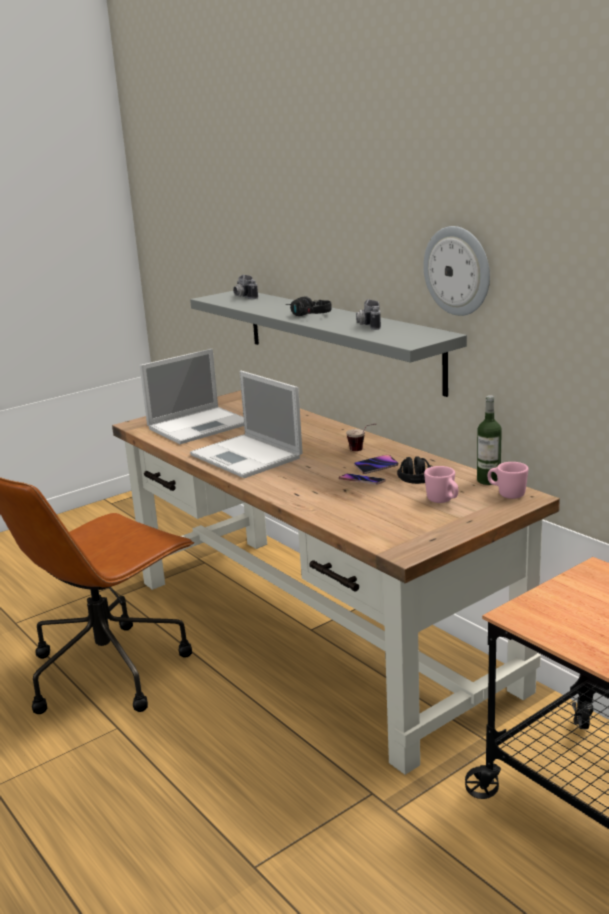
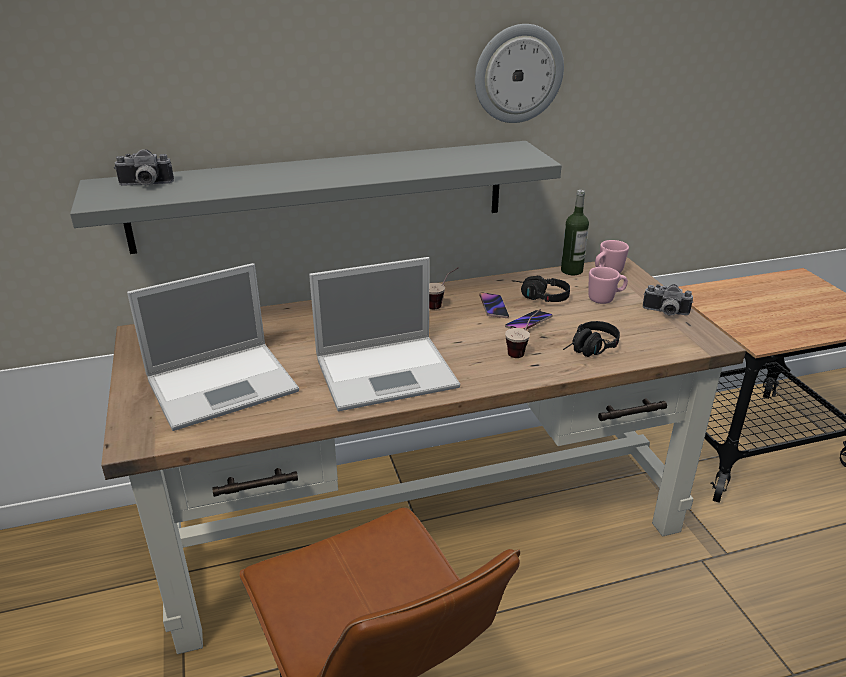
camera: 70 degrees left, 10 degrees up
laptop [140,349,244,444] -> laptop turned 75 degrees clockwise [127,263,299,431]
black headphones [286,296,332,316] -> black headphones moved to [563,321,620,357]
camera [356,299,381,330] -> camera moved to [643,284,693,316]
none -> cup [505,309,541,358]

